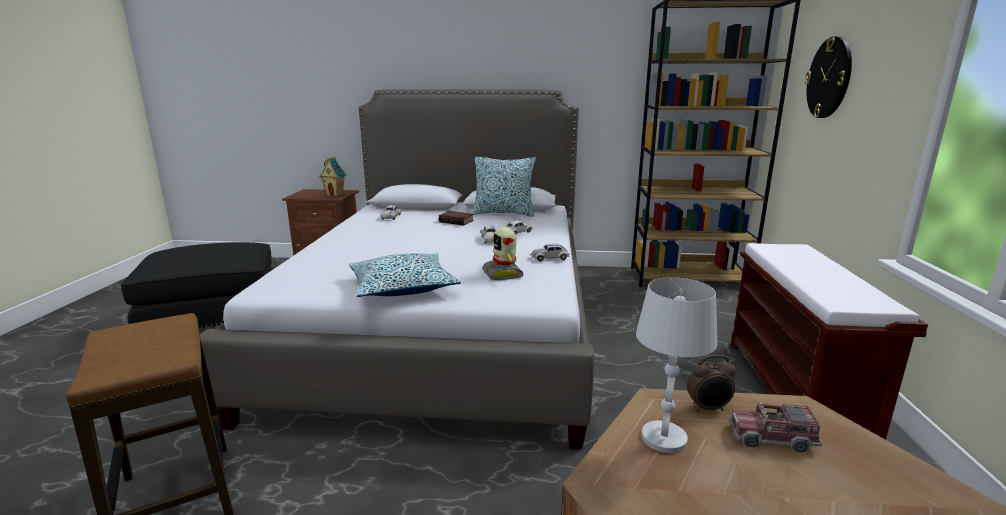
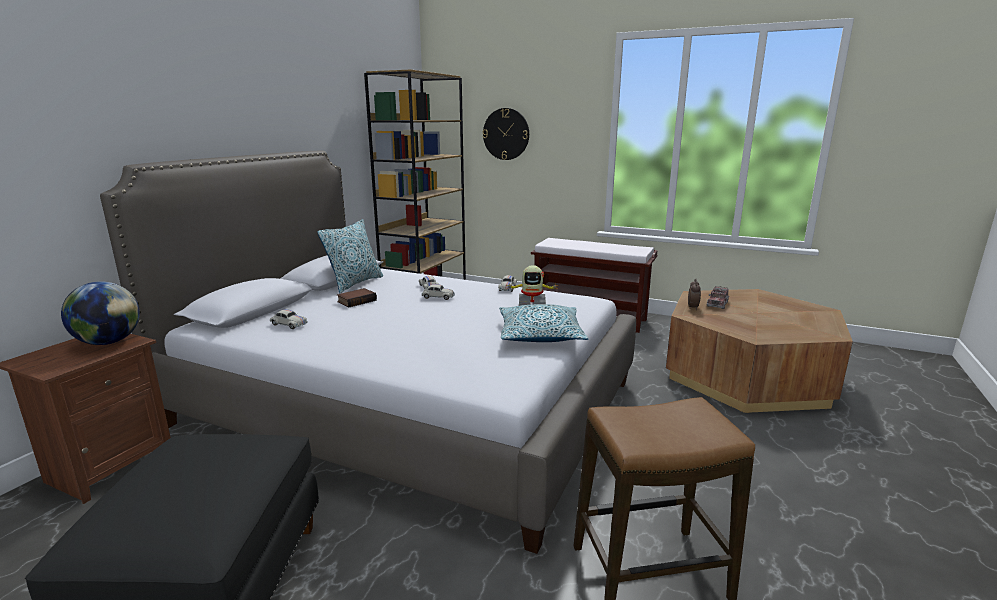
camera: 70 degrees left, 0 degrees up
toy house [319,156,347,196] -> globe [61,281,140,345]
white table lamp [636,277,717,453] -> none

